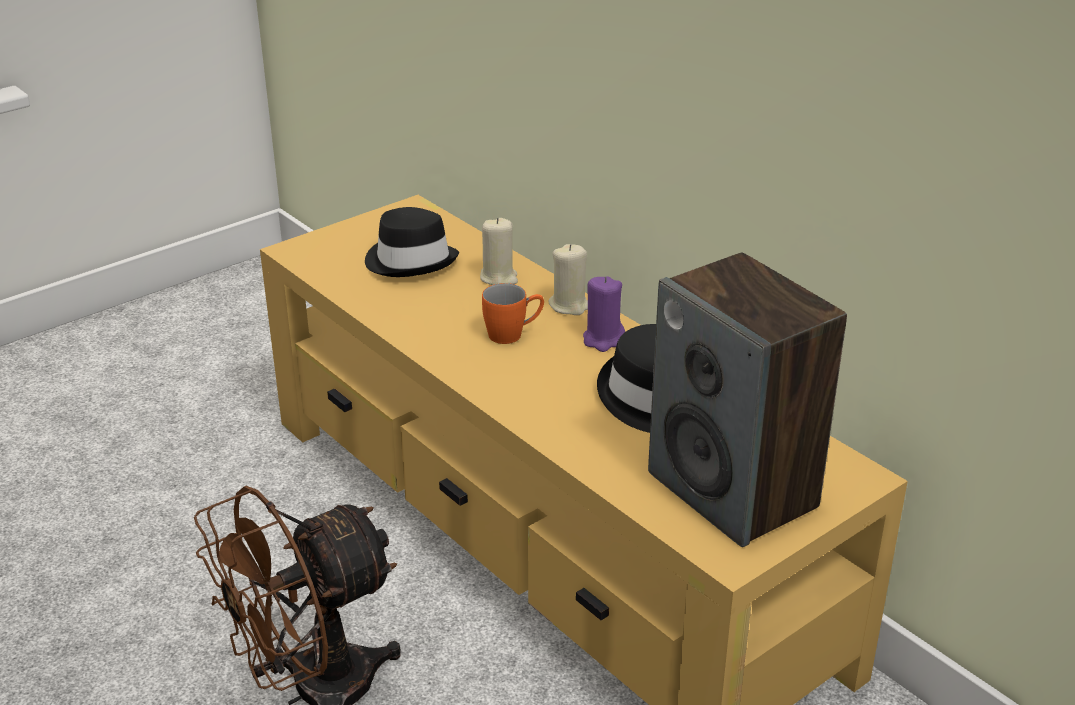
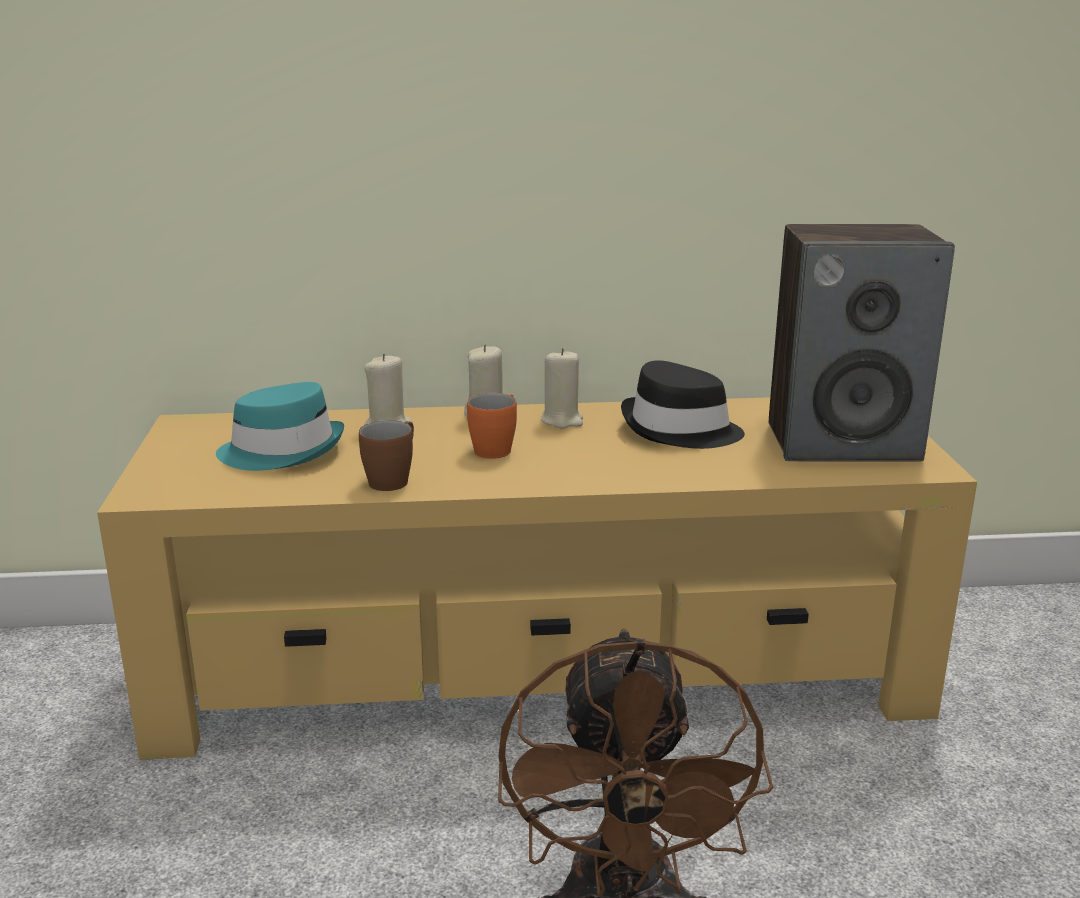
camera: 55 degrees left, 10 degrees down
black hat [365,207,459,277] -> turquoise hat [216,382,344,471]
purple candle [583,276,625,352] -> beige candle [541,348,583,428]
none -> brown mug [359,420,414,491]

